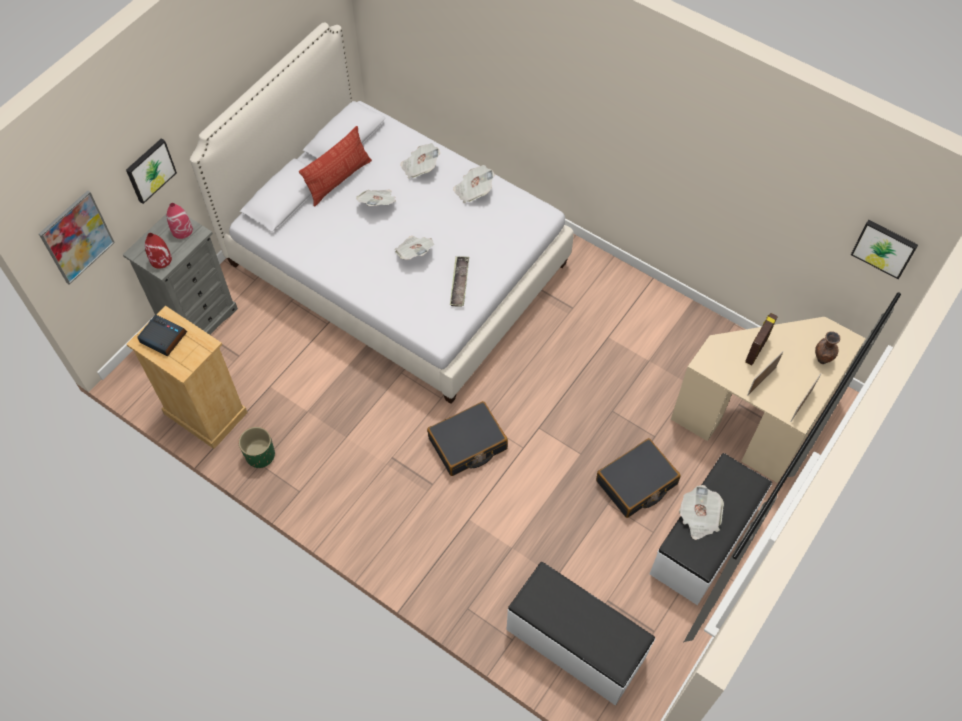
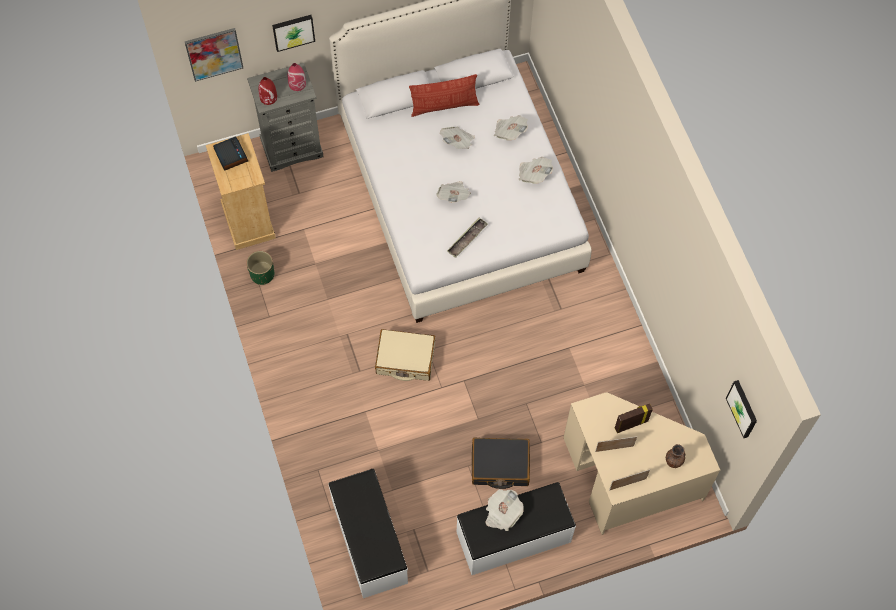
camera: 35 degrees right, 5 degrees up
black suitcase [427,401,508,476] -> beige suitcase [375,329,435,381]

